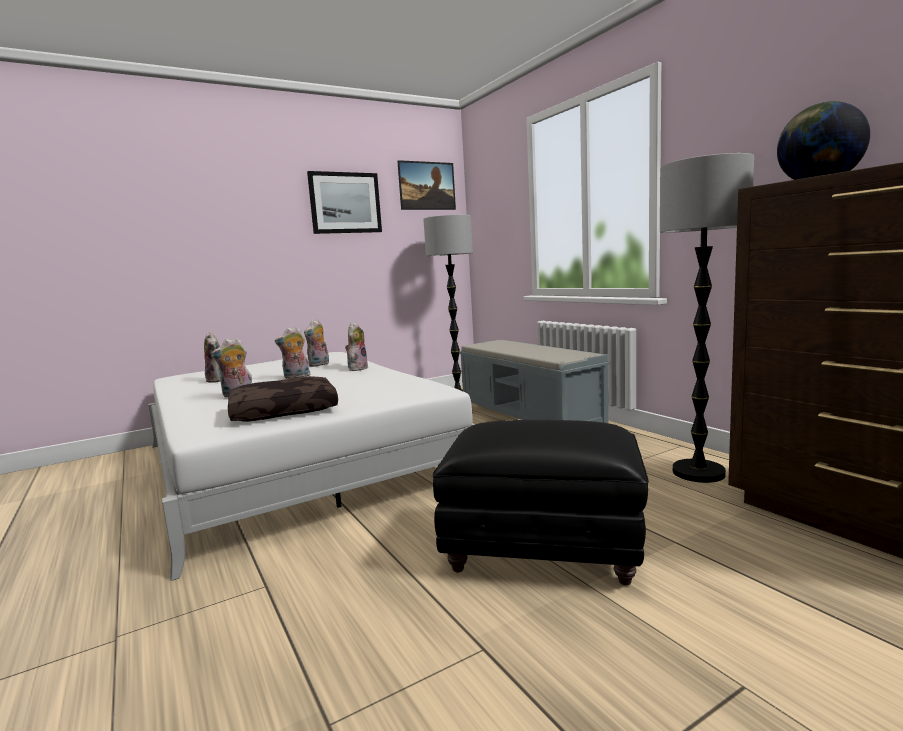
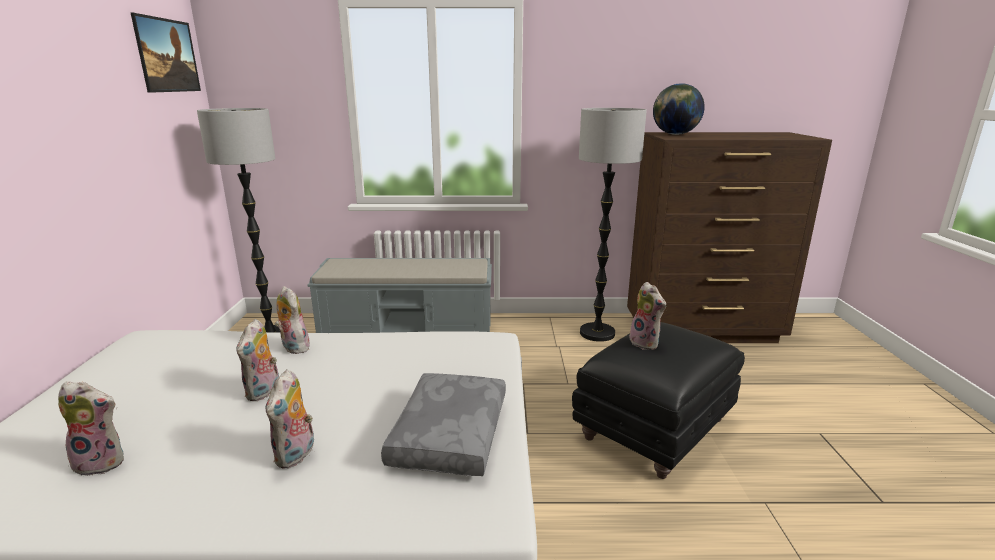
camera: 60 degrees left, 10 degrees up
brown pillow [228,376,338,422] -> grey pillow [381,373,506,476]
plush toy [304,320,329,367] -> plush toy moved to [629,282,666,350]
picture [307,171,382,234] -> none

